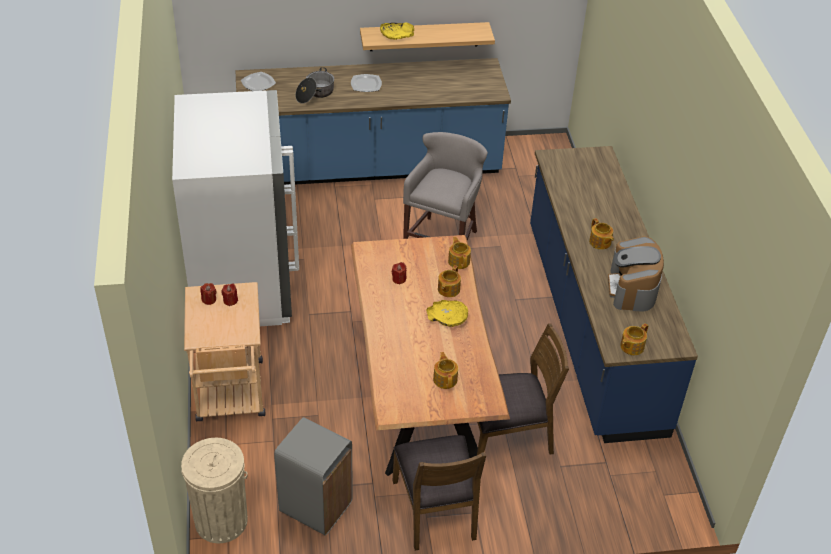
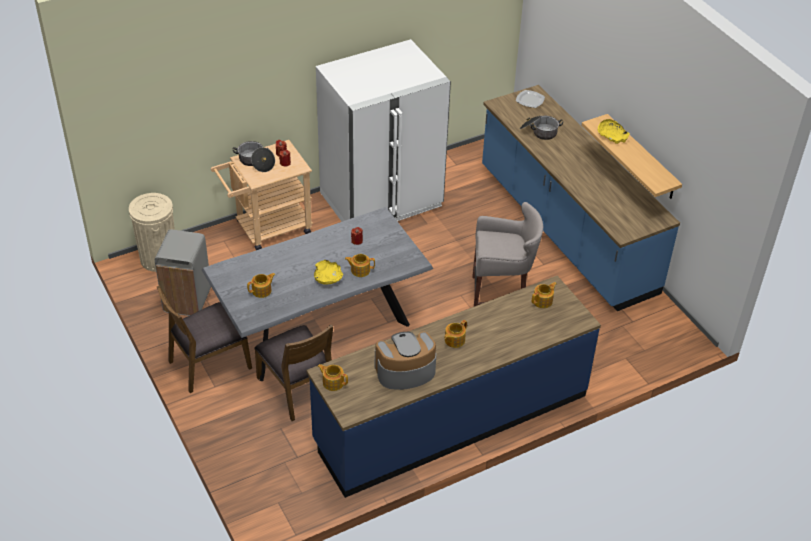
camera: 70 degrees right, 0 degrees up
plate [351,74,382,92] -> none
brown dining table [351,235,510,476] -> grey dining table [202,207,433,381]
teapot [448,237,471,269] -> teapot moved to [532,282,557,308]
none -> cooking pot [232,141,275,172]

